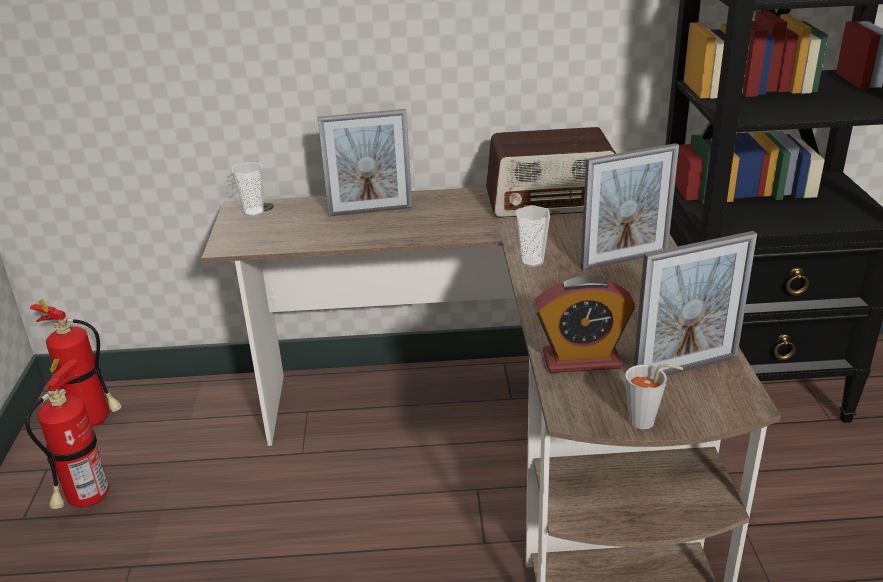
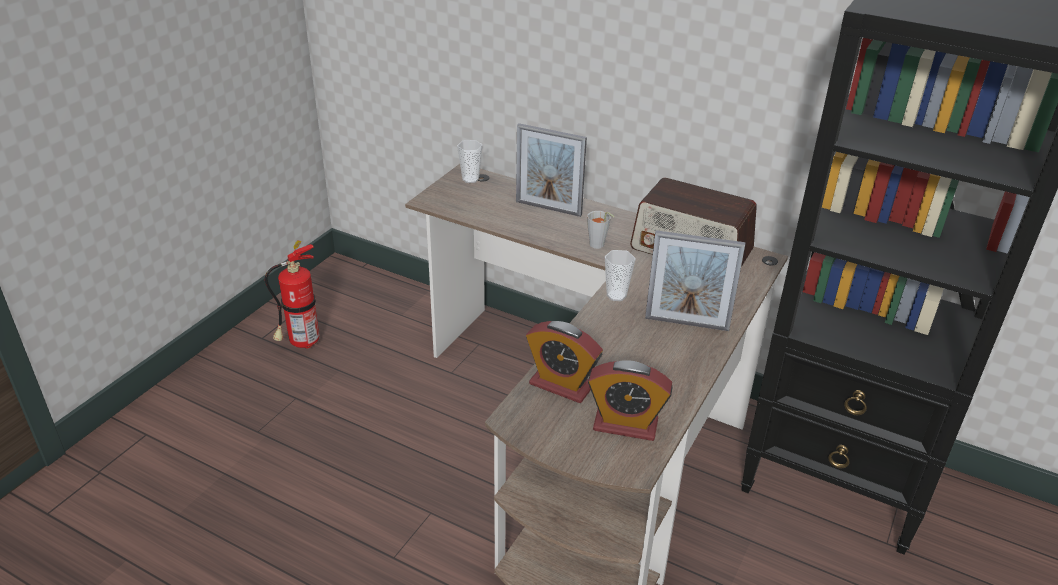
camera: 30 degrees right, 5 degrees up
fire extinguisher [30,299,122,427] -> none
grey cup [625,364,683,429] -> grey cup moved to [587,211,614,249]
picture frame [634,231,757,376] -> alarm clock [588,360,672,441]

